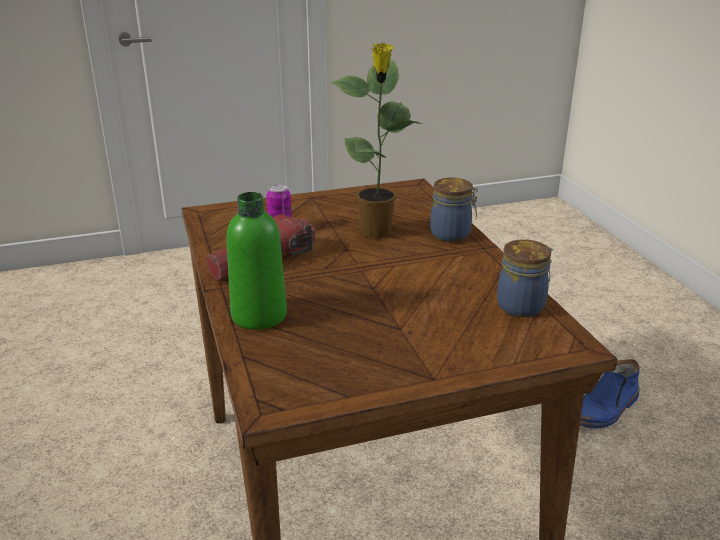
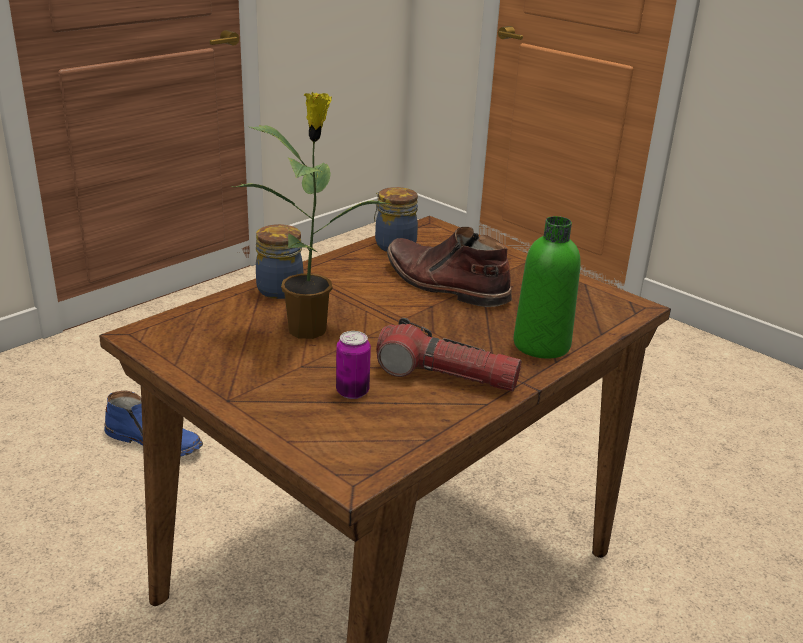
camera: 120 degrees left, 0 degrees up
none -> brown boot [387,227,512,307]

